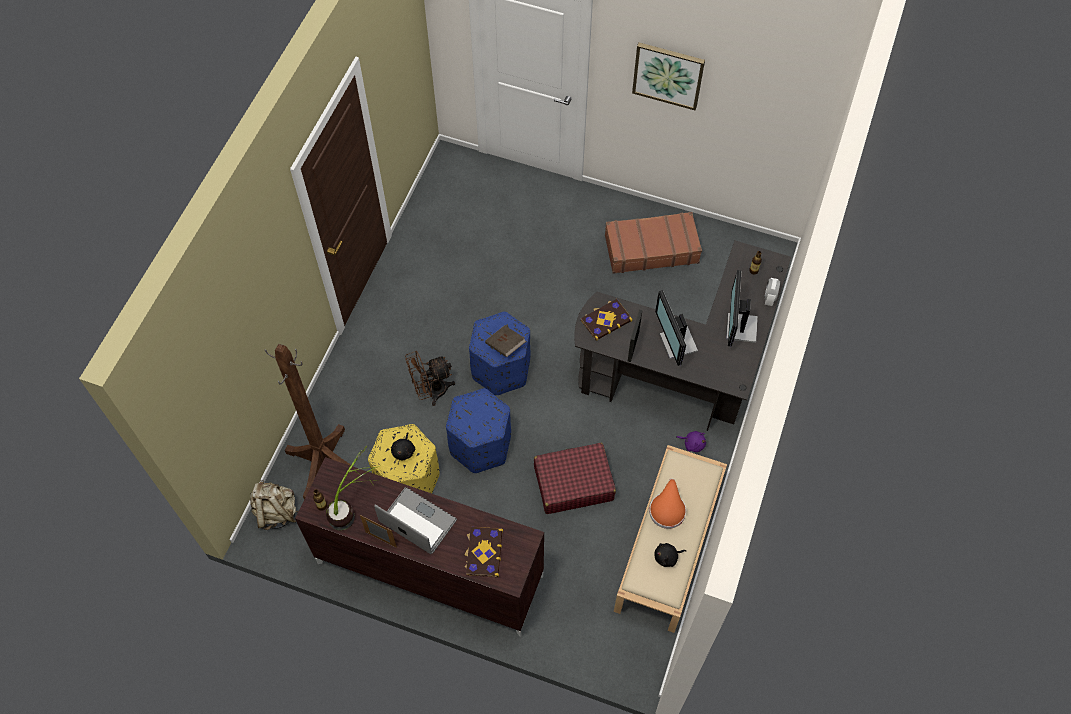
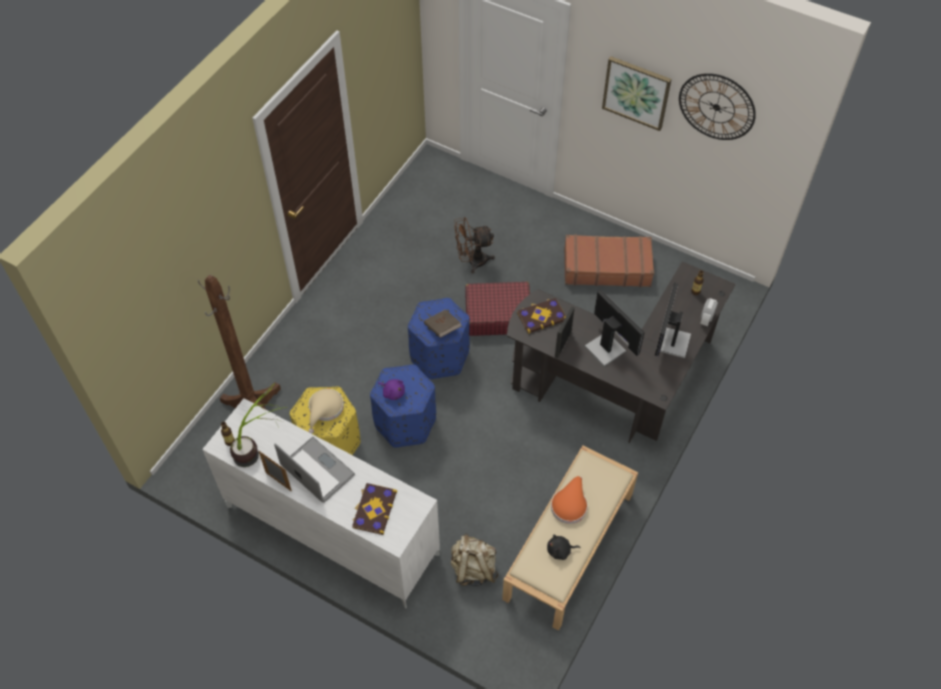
camera: 10 degrees right, 5 degrees down
beige backpack [250,480,298,530] -> beige backpack moved to [451,533,498,586]
brown dresser [295,457,544,637] -> white dresser [202,398,440,609]
black plush toy [391,433,415,460] -> beige hat [309,389,344,434]
brown fan [405,351,455,406] -> brown fan moved to [454,217,495,273]
red suitcase [534,443,616,514] -> red suitcase moved to [466,282,530,336]
monitor [655,290,698,366] -> monitor turned 150 degrees clockwise [584,290,645,366]
purple plush toy [677,431,706,452] -> purple plush toy moved to [378,379,405,400]
none -> wall clock [679,73,756,140]

